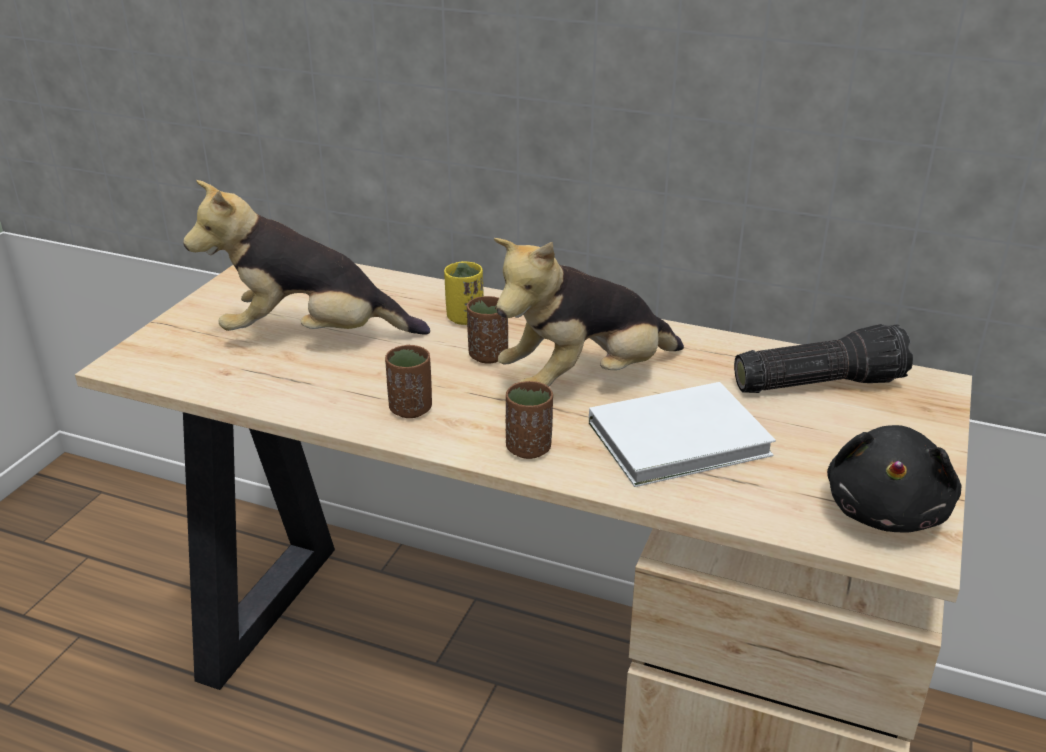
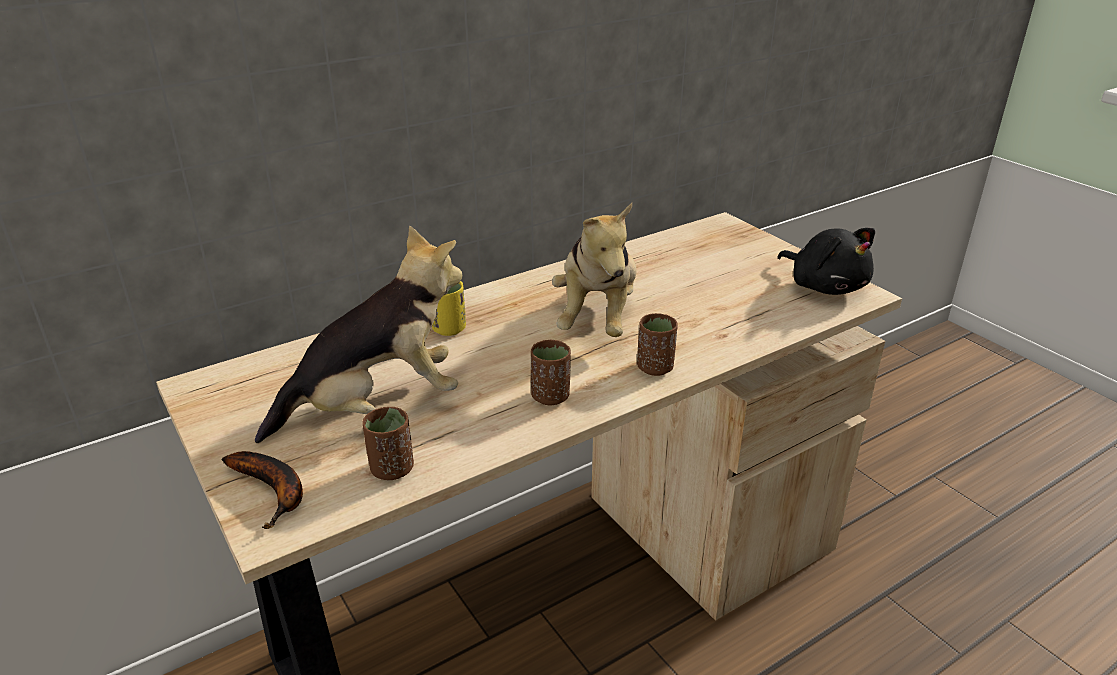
camera: 55 degrees left, 0 degrees up
plush toy [183,180,430,335] -> plush toy turned 150 degrees counterclockwise [255,225,463,443]
brown cup [467,296,508,364] -> brown cup moved to [362,407,414,480]
white book [589,382,776,487] -> none
flashlight [734,324,913,393] -> none
none -> banana [222,451,303,529]

